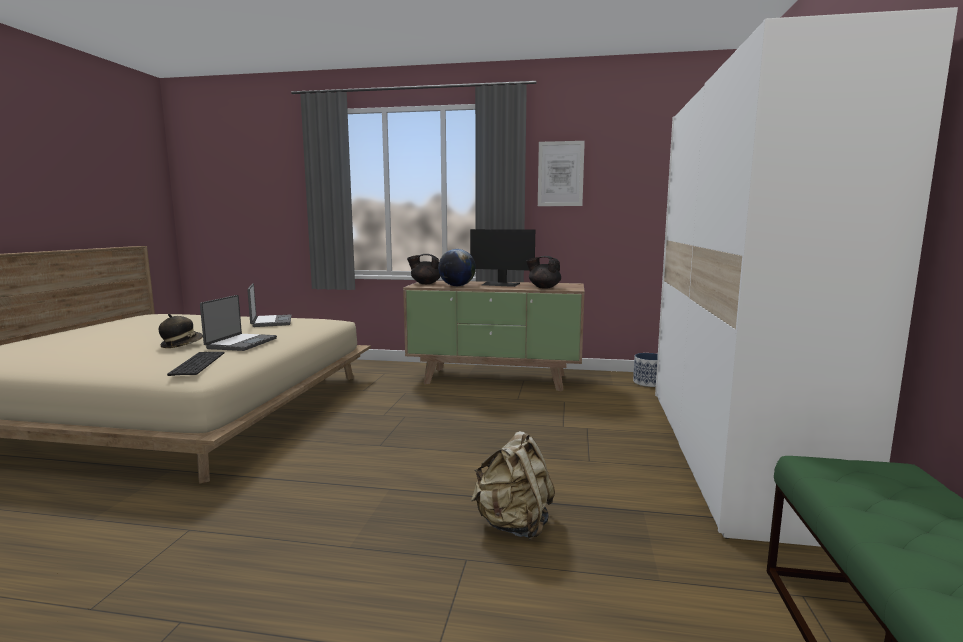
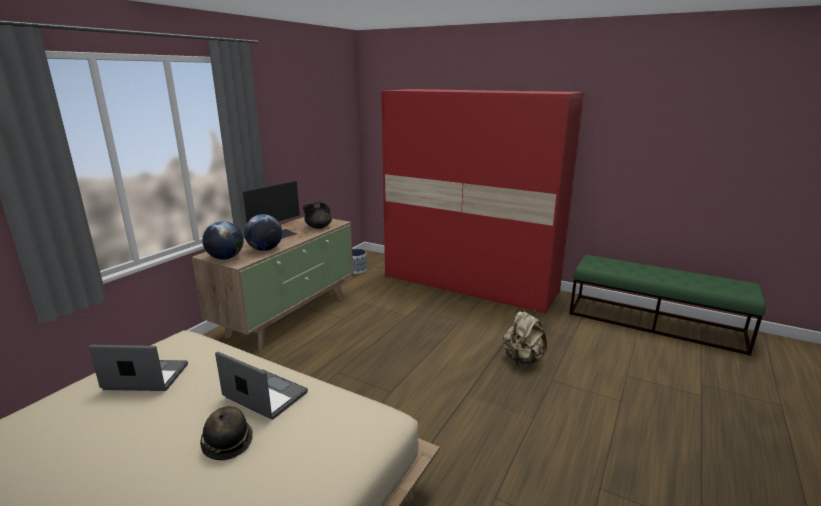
camera: 70 degrees left, 10 degrees up
keyboard [167,352,225,376] -> none
black teapot [407,254,441,284] -> globe [202,221,244,260]
picture [538,141,585,206] -> none
white wardrobe [655,7,958,547] -> red wardrobe [381,89,584,314]

